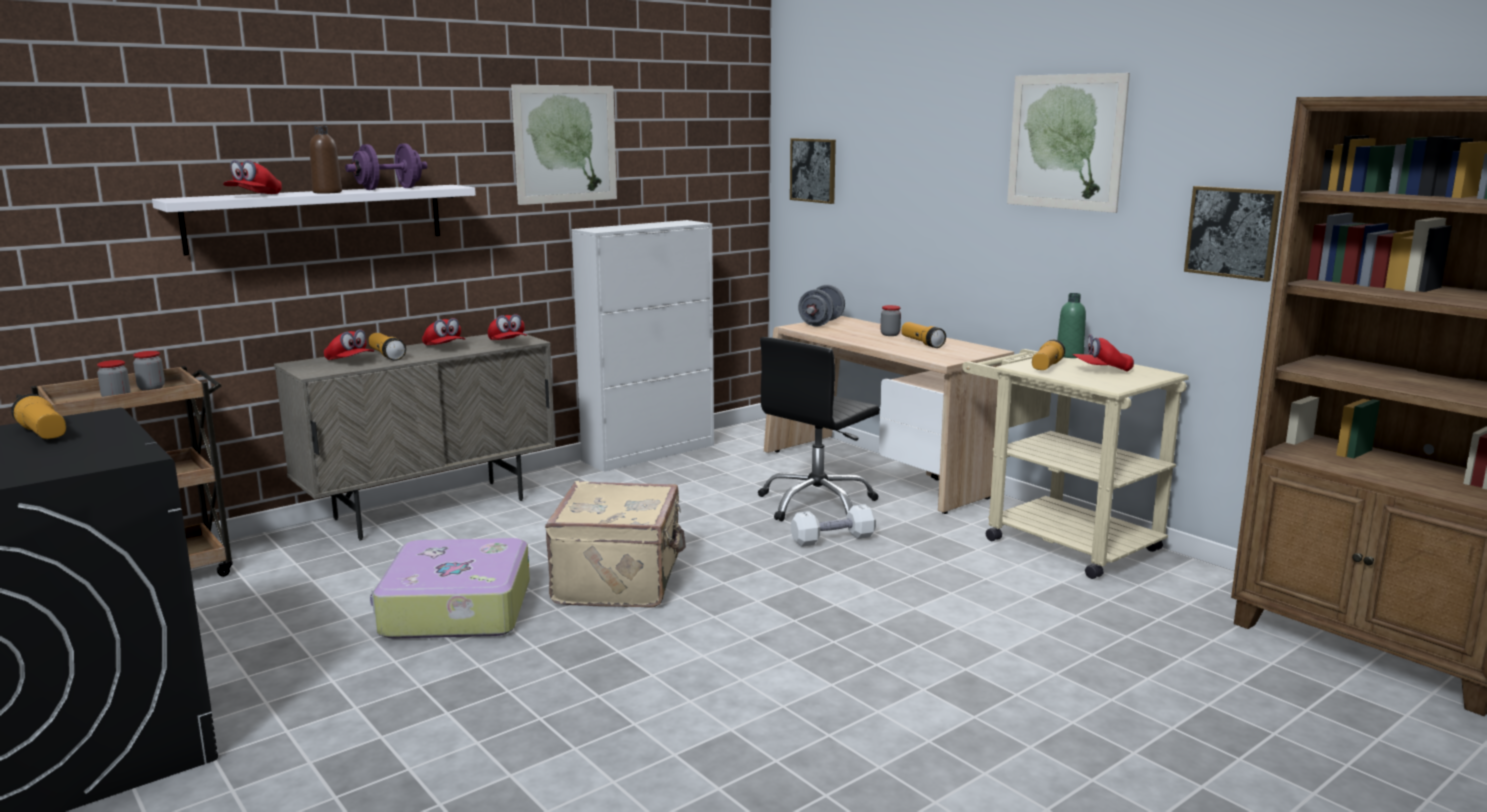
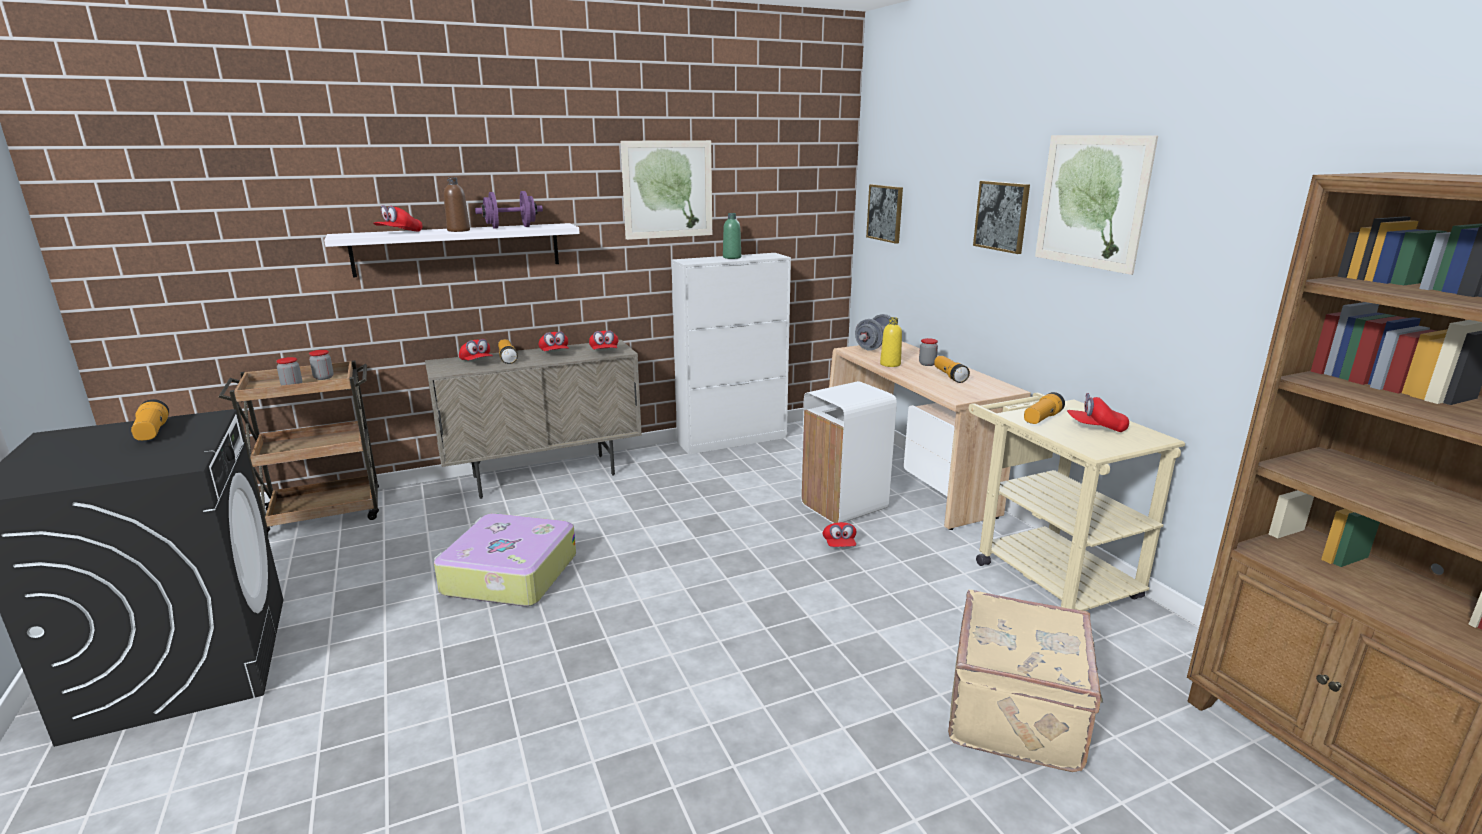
camera: 15 degrees right, 5 degrees up
beige suitcase [545,481,686,607] -> beige suitcase moved to [948,590,1103,772]
black office chair [758,337,880,521] -> white trash can [801,381,897,523]
white dumbbell [791,504,876,547] -> red cap [822,522,857,547]
green bottle [1057,293,1086,358] -> green bottle moved to [723,213,741,259]
picture [1184,186,1282,282] -> picture moved to [973,181,1030,254]
none -> yellow bottle [880,317,902,367]

